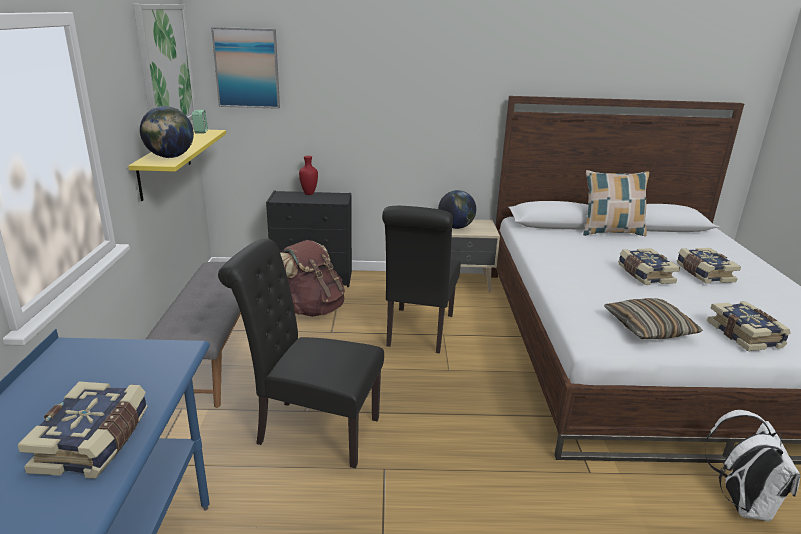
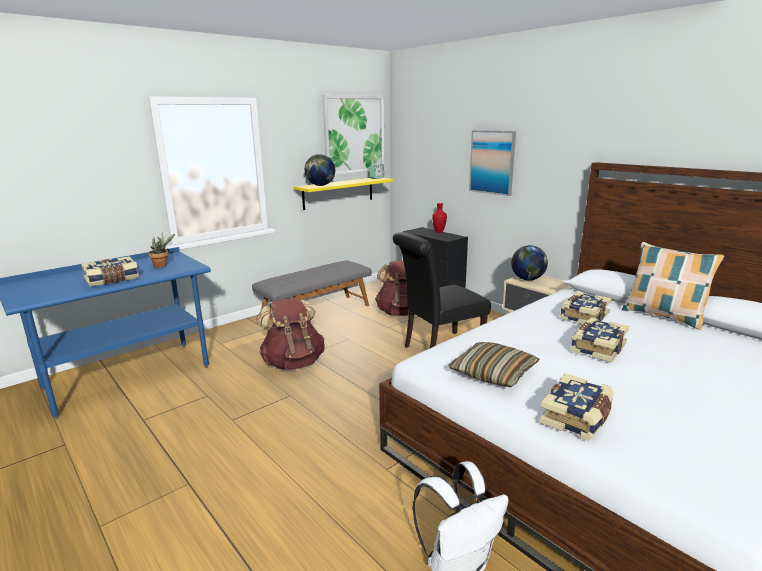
camera: 50 degrees right, 5 degrees down
picture [211,27,280,109] -> picture moved to [469,130,516,196]
black chair [218,238,384,468] -> brown backpack [256,298,325,370]
book [677,248,741,284] -> book moved to [560,292,611,325]
none -> potted plant [148,233,175,268]

